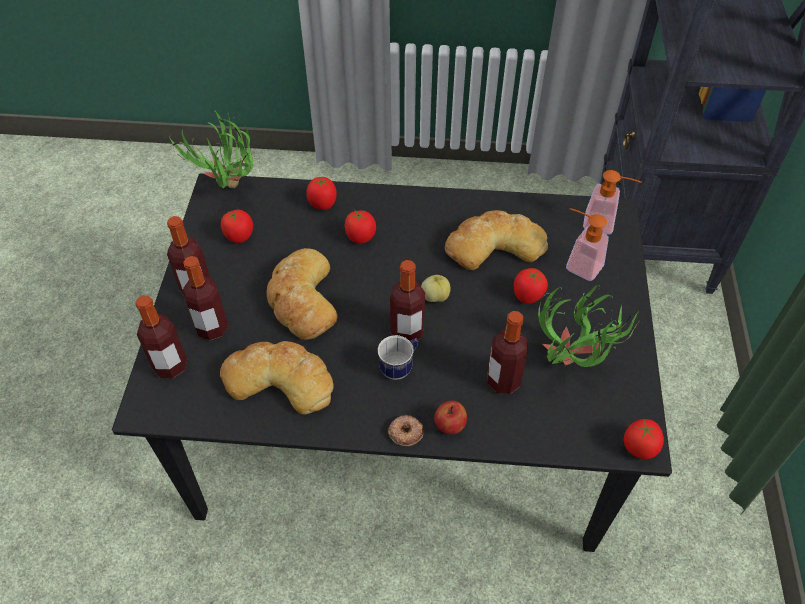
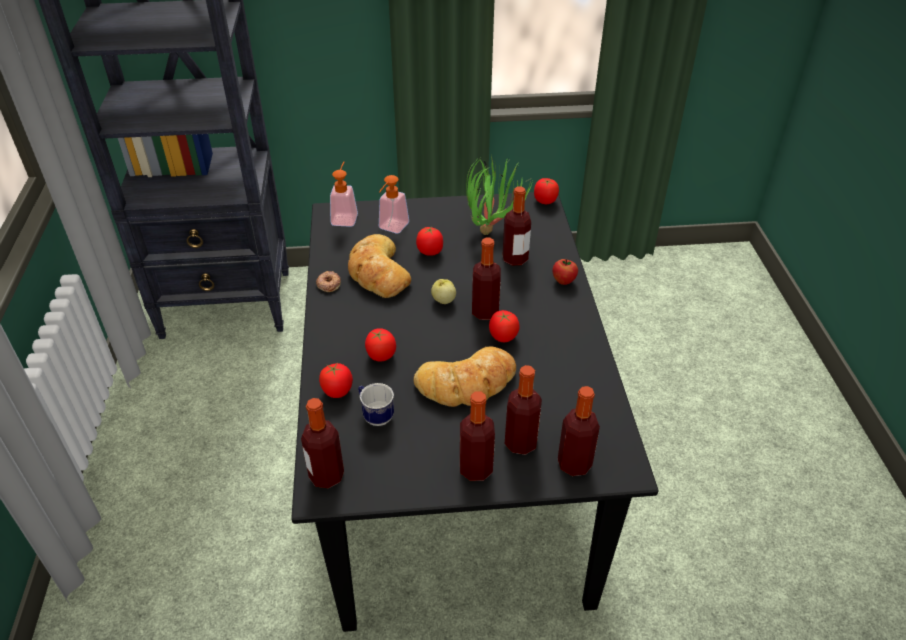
camera: 100 degrees left, 10 degrees down
potted plant [169,111,253,188] -> bottle [301,398,344,488]
bread [220,341,333,415] -> none
tomato [221,209,253,243] -> tomato moved to [489,310,520,342]
mug [378,335,418,380] -> mug moved to [358,383,394,426]
donut [388,415,423,446] -> donut moved to [316,271,341,292]

